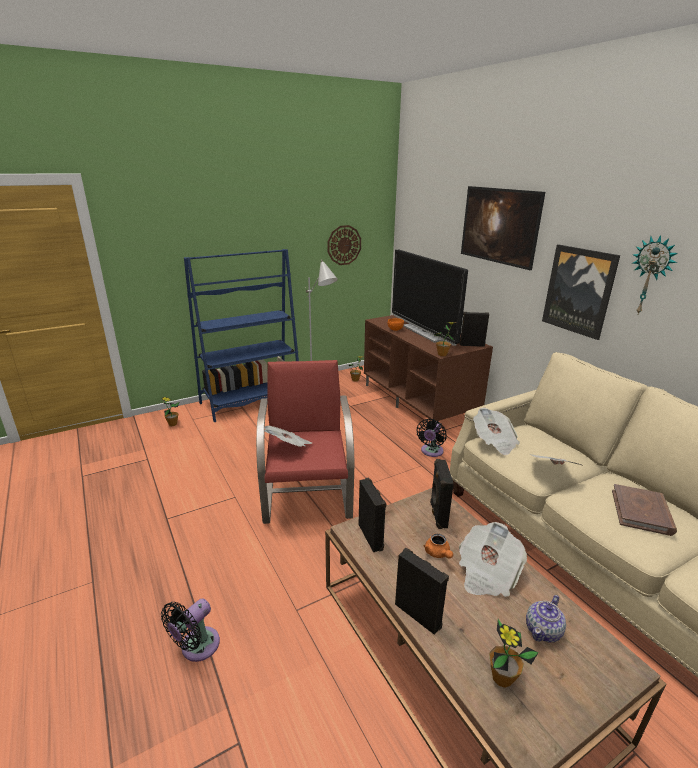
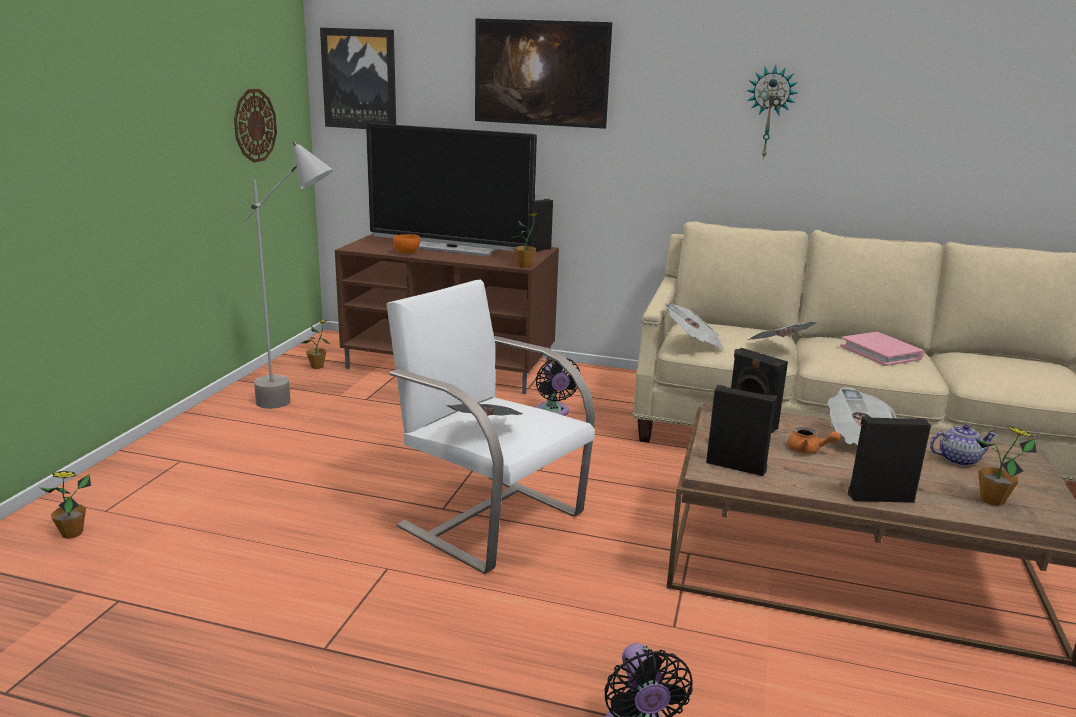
camera: 45 degrees left, 5 degrees down
blue bookcase [184,249,299,422] -> none
red armchair [256,360,354,524] -> white armchair [386,280,595,574]
teapot [526,595,566,642] -> teapot turned 90 degrees counterclockwise [930,424,997,466]
picture [542,244,620,340] -> picture moved to [320,28,396,129]
brown book [612,484,677,536] -> pink book [840,332,924,366]

